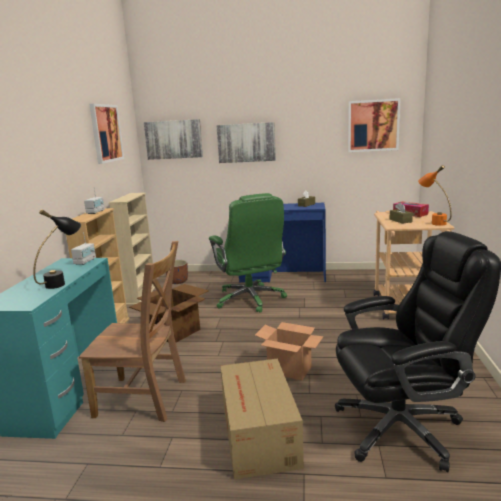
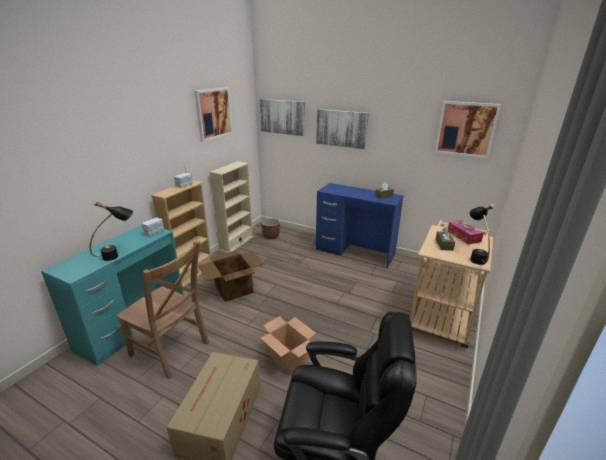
camera: 20 degrees right, 10 degrees up
green office chair [209,193,287,313] -> none
orange table lamp [418,165,452,226] -> black table lamp [469,204,495,265]

